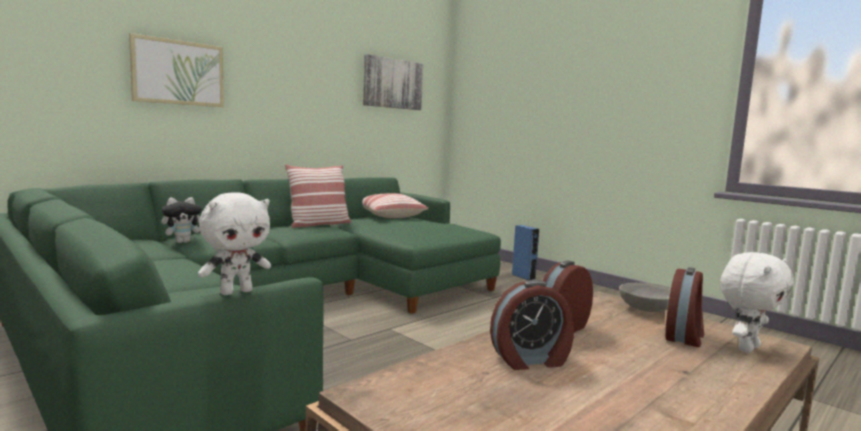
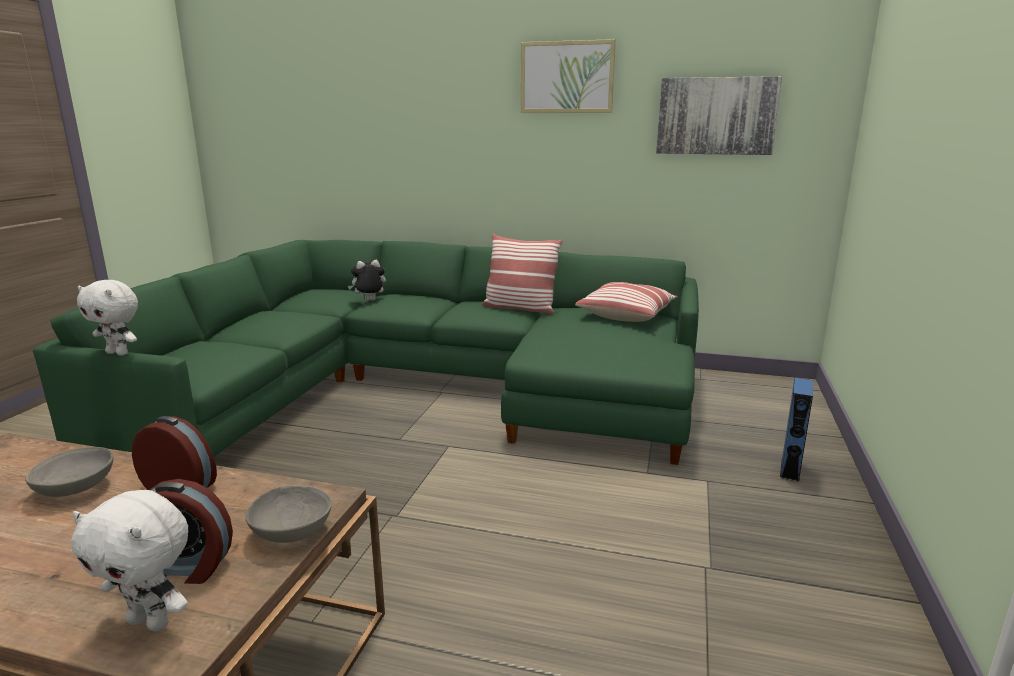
camera: 60 degrees right, 10 degrees up
picture [129,33,224,107] -> picture moved to [521,39,616,113]
plush toy [161,197,202,243] -> plush toy turned 135 degrees clockwise [348,260,386,301]
alarm clock [490,280,574,370] -> grey bowl [25,447,113,497]

